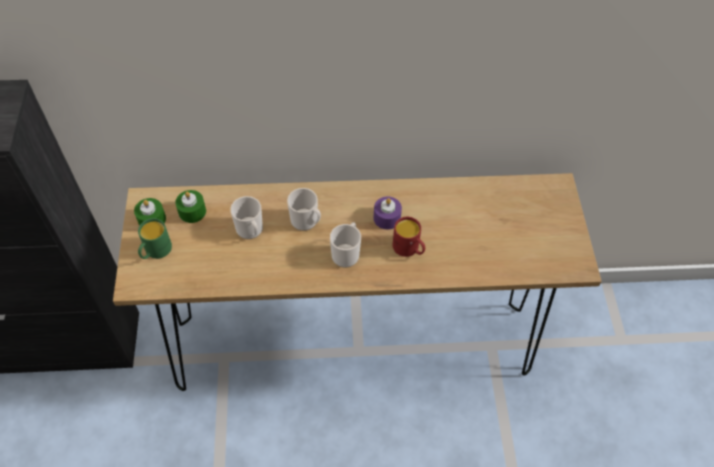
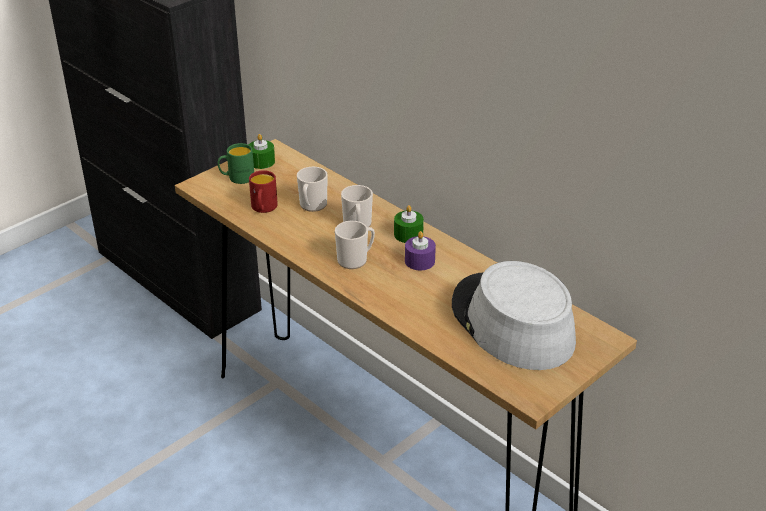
camera: 50 degrees right, 20 degrees down
green candle [175,190,206,223] -> green candle moved to [394,205,424,243]
red mug [393,217,425,257] -> red mug moved to [249,170,278,213]
none -> grey hat [452,261,576,370]

